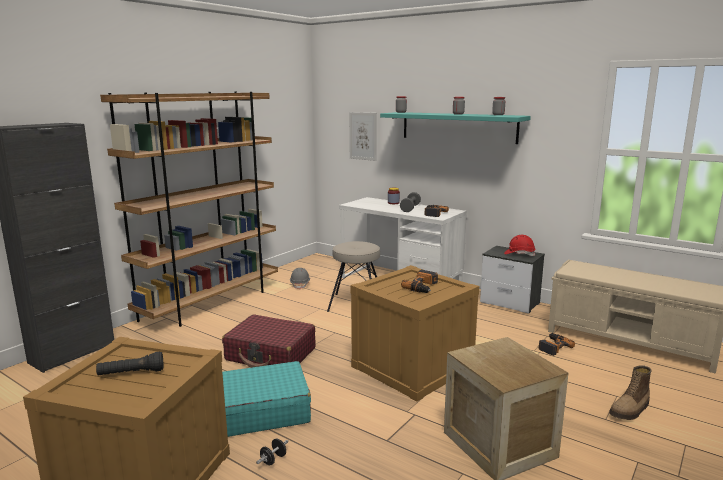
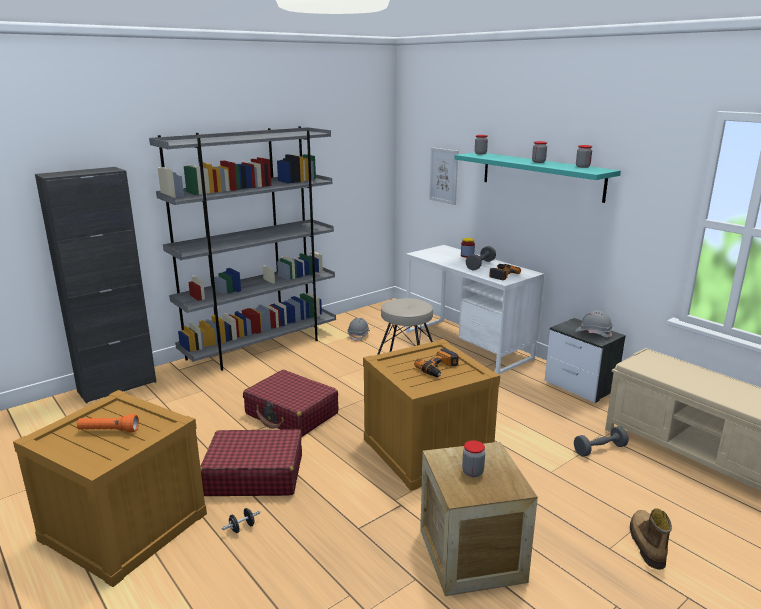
camera: 15 degrees right, 5 degrees up
black flashlight [96,352,163,375] -> orange flashlight [77,414,139,433]
brown bookcase [100,92,278,327] -> grey bookcase [149,126,336,371]
turquoise suitcase [222,361,311,437] -> red suitcase [200,429,302,496]
red hard hat [504,235,536,256] -> grey hard hat [576,310,613,337]
power drill [539,333,575,356] -> grey dumbbell [574,426,629,457]
boot [609,365,652,420] -> boot turned 120 degrees clockwise [630,508,672,570]
none -> jar [462,440,485,477]

